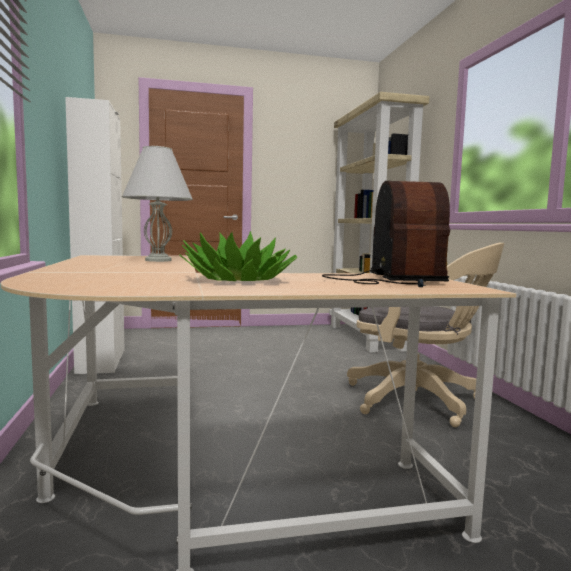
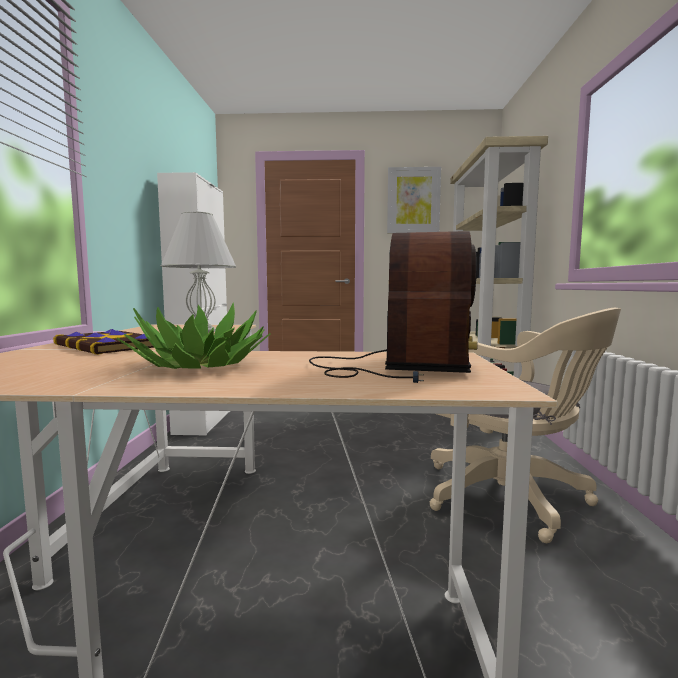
camera: 15 degrees right, 0 degrees up
none -> book [53,329,154,355]
none -> picture [387,167,441,233]

